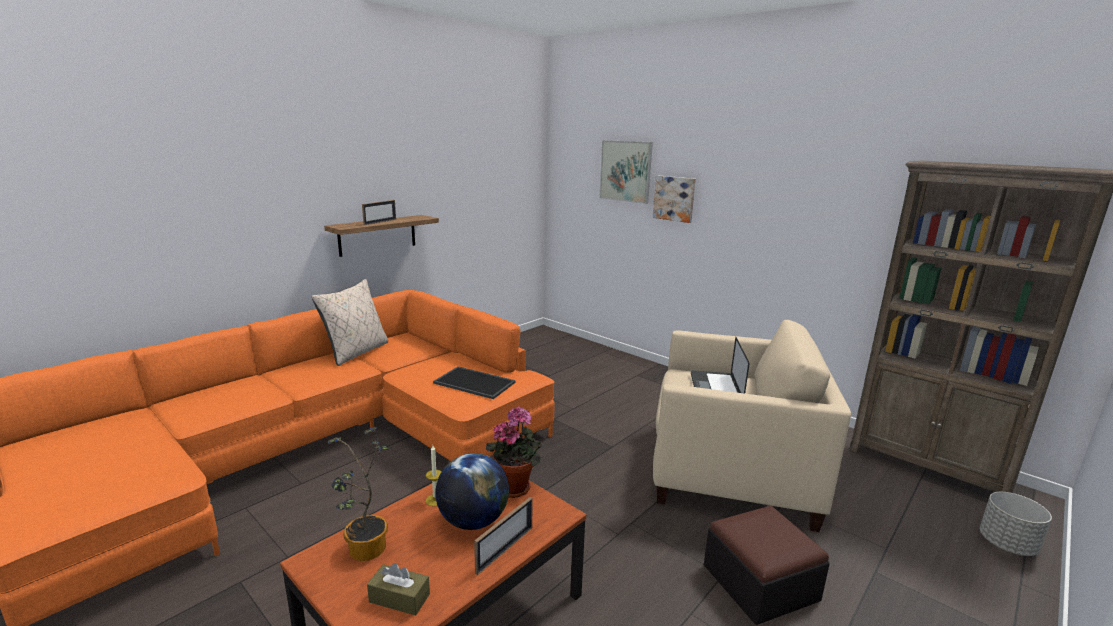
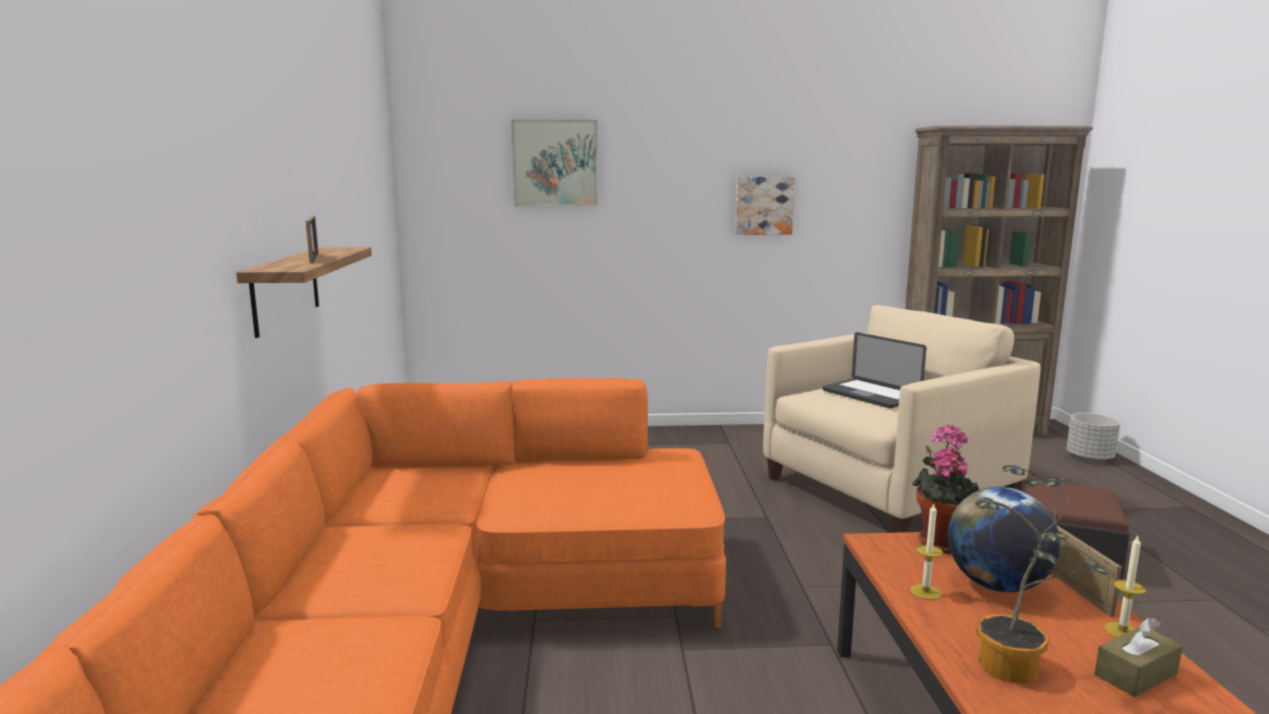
camera: 45 degrees left, 5 degrees down
beige pillow [312,279,388,366] -> none
tray [433,366,516,399] -> none
picture [653,176,696,223] -> picture moved to [735,177,795,235]
none -> candle [1104,536,1146,638]

